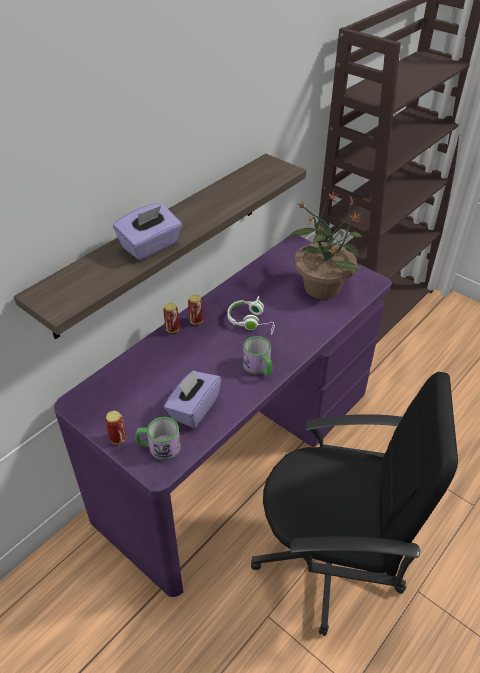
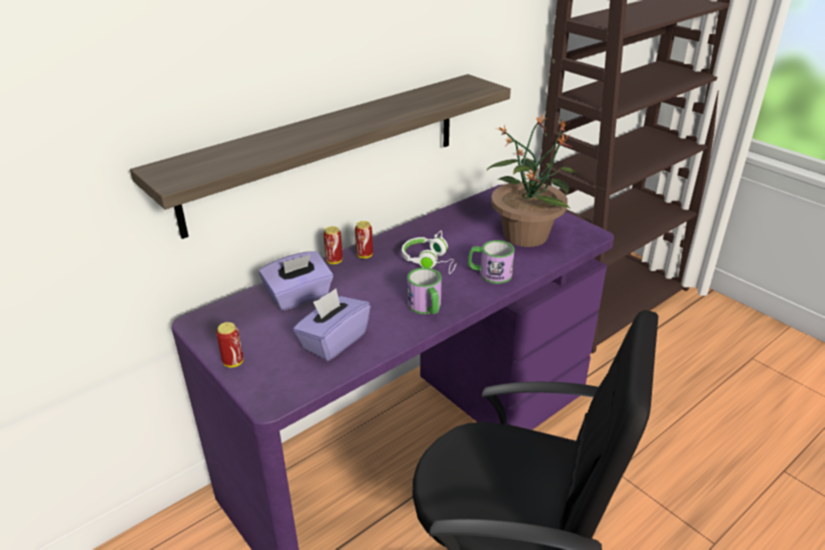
camera: 10 degrees right, 10 degrees down
purple tissue box [113,203,182,260] -> purple tissue box moved to [259,251,333,311]
mug [135,417,181,461] -> mug moved to [468,240,514,284]

